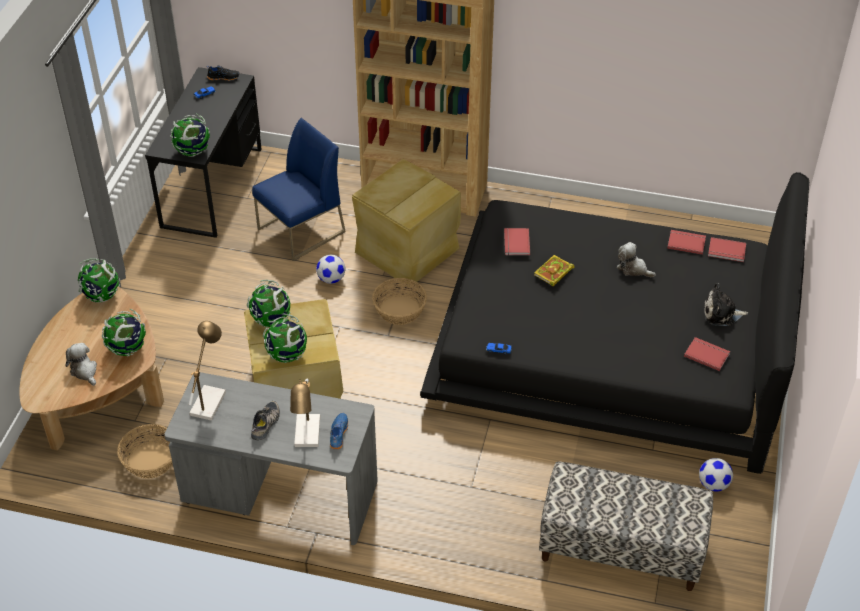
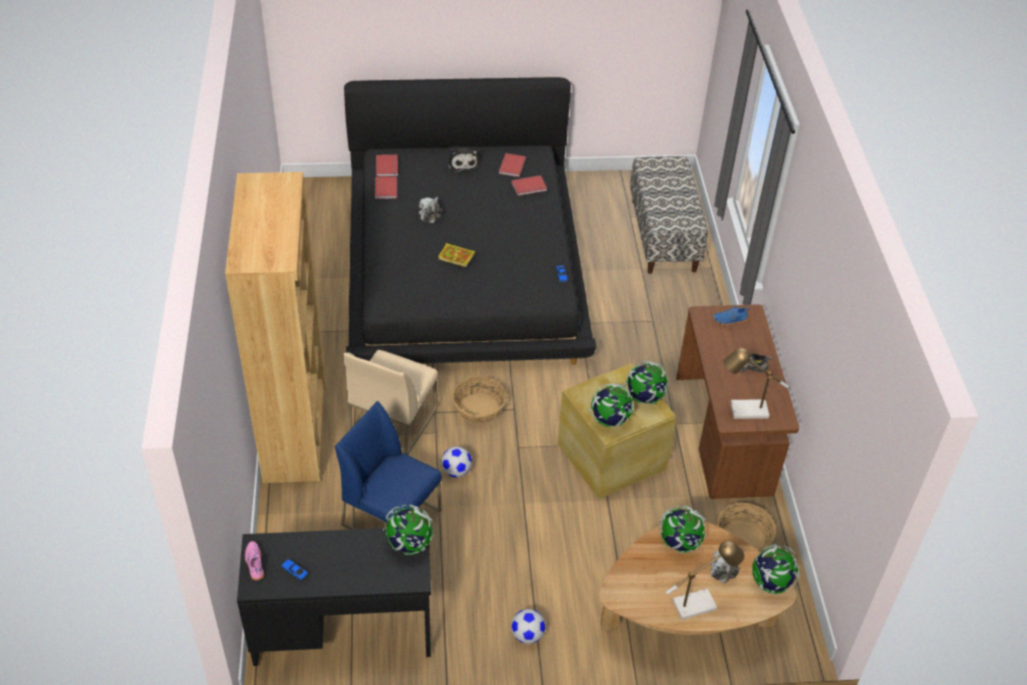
camera: 110 degrees left, 0 degrees up
globe [78,258,120,303] -> globe moved to [752,544,800,594]
grey desk [164,372,378,545] -> brown desk [676,304,799,499]
black shoe [206,65,240,81] -> pink shoe [245,541,264,580]
table lamp [290,378,320,447] -> table lamp moved to [666,540,744,620]
beige storage box [352,159,461,287] -> beige chair [343,350,438,455]
red book [504,228,530,255] -> red book moved to [511,175,547,196]
football [699,458,733,492] -> football moved to [511,609,545,644]

